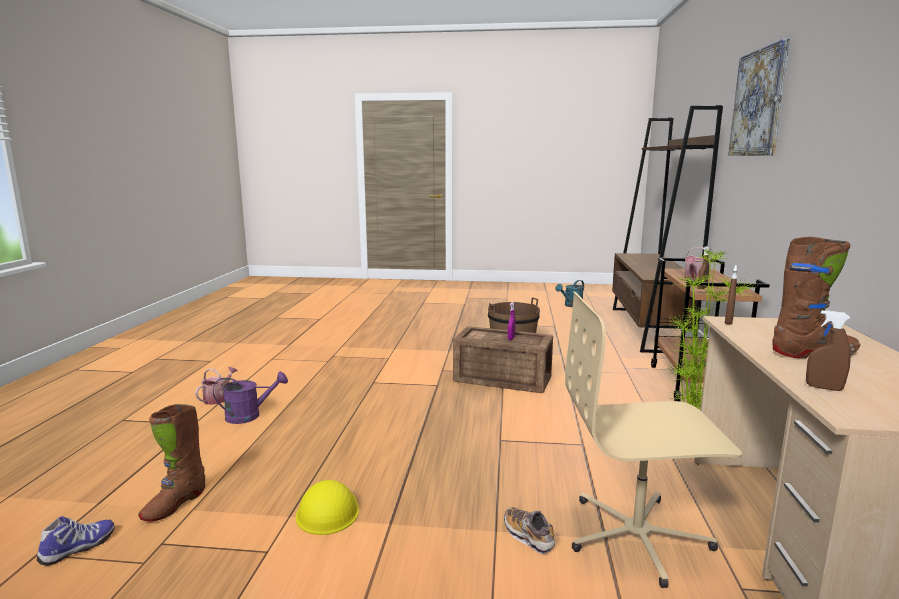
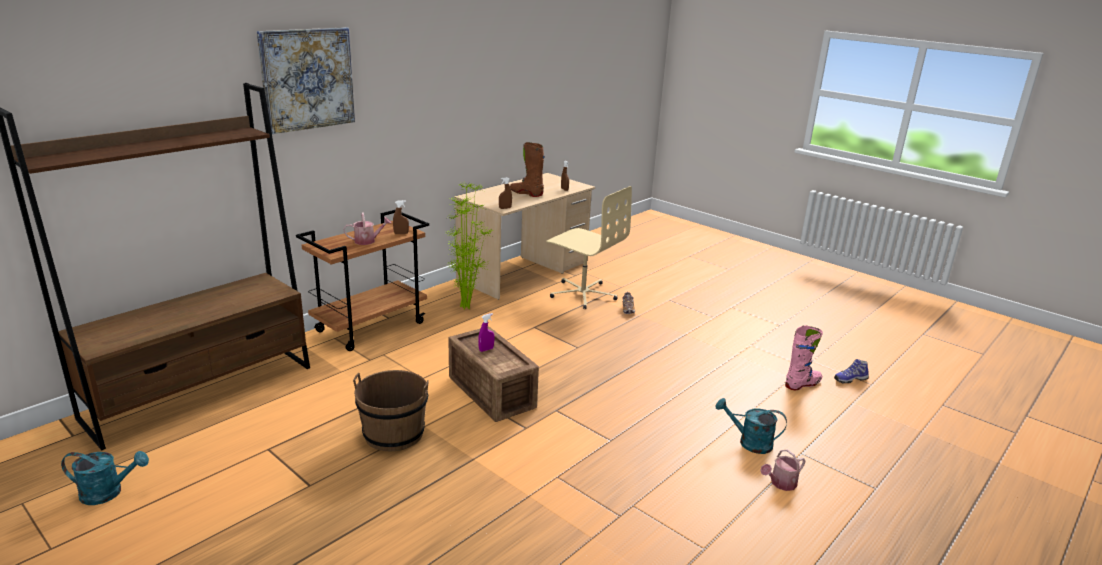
camera: 145 degrees left, 10 degrees up
brown boot [138,404,205,521] -> pink boot [785,325,823,390]
purple watering can [213,372,288,424] -> turquoise watering can [715,398,787,454]
yellow hard hat [296,480,359,535] -> none

